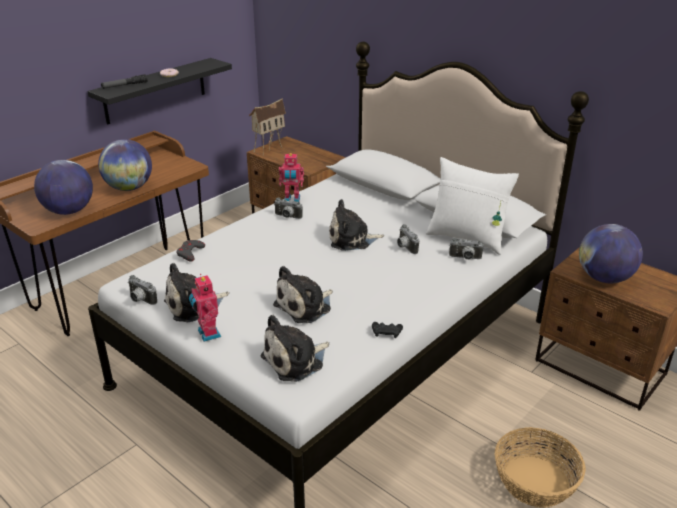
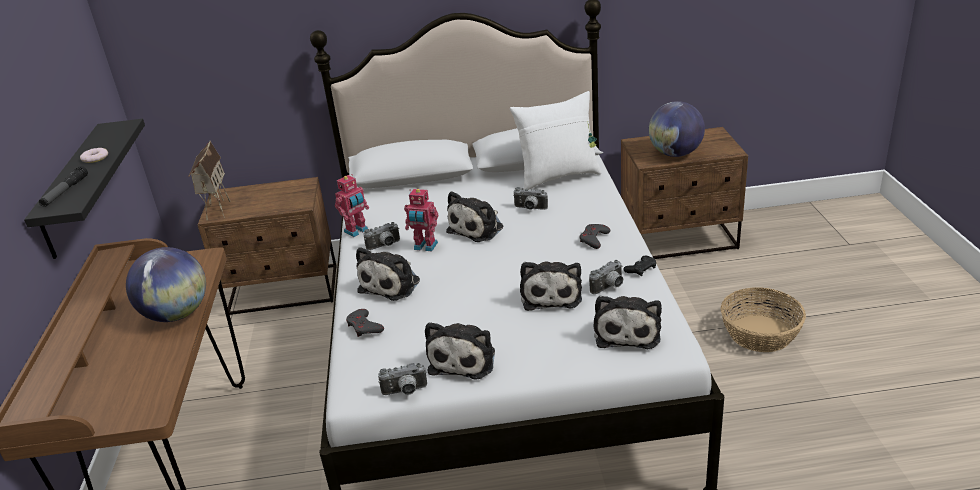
camera: 45 degrees left, 0 degrees up
globe [34,160,93,215] -> none
toy robot [189,274,221,342] -> toy robot moved to [404,189,438,251]
camera [449,238,483,260] -> camera moved to [589,260,623,294]
none -> plush toy [356,247,420,301]
none -> grey game controller [580,224,611,249]

